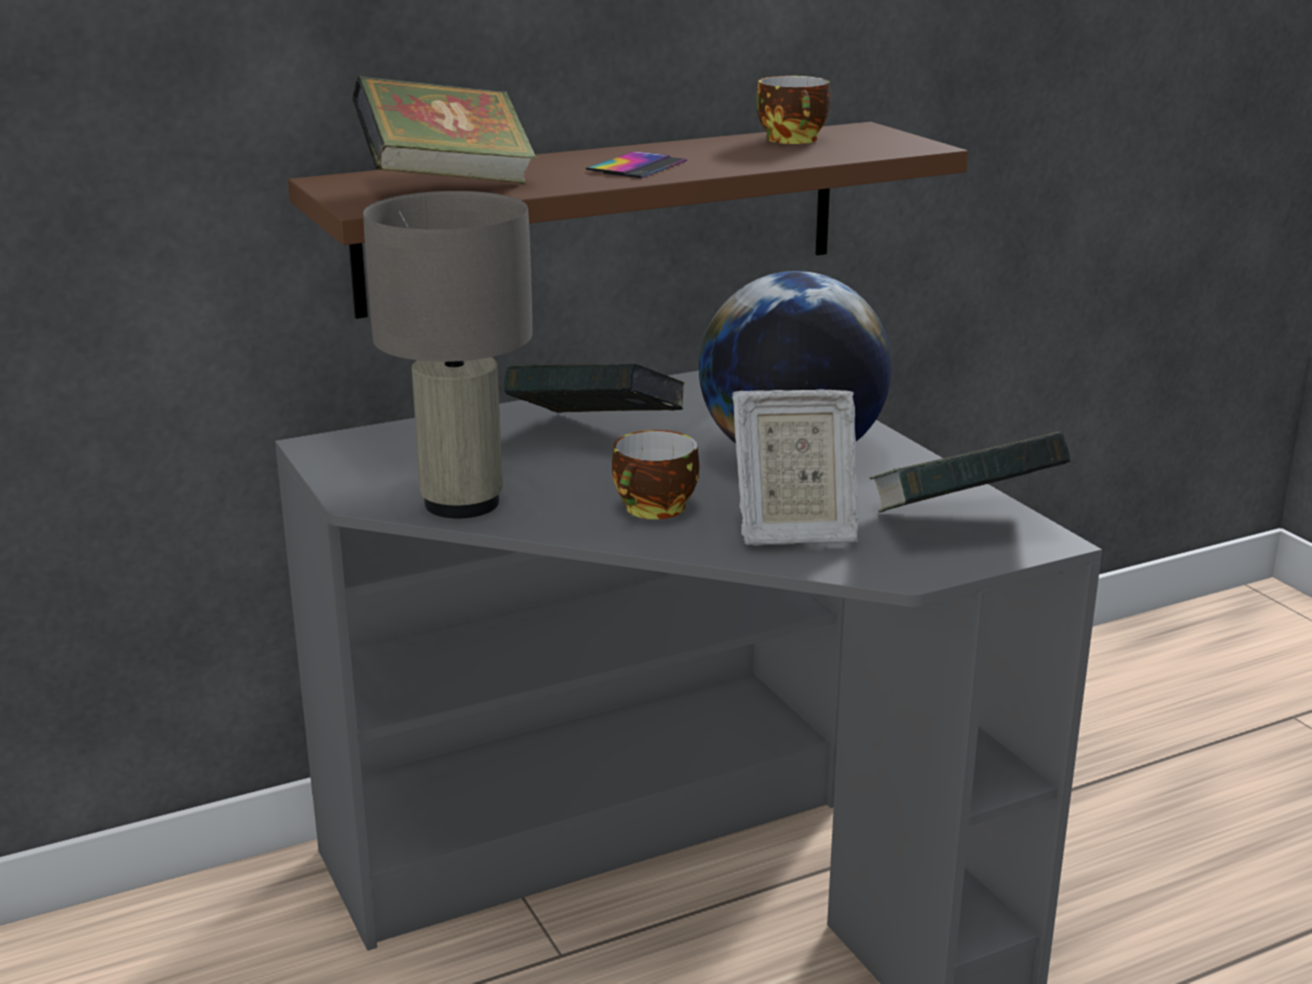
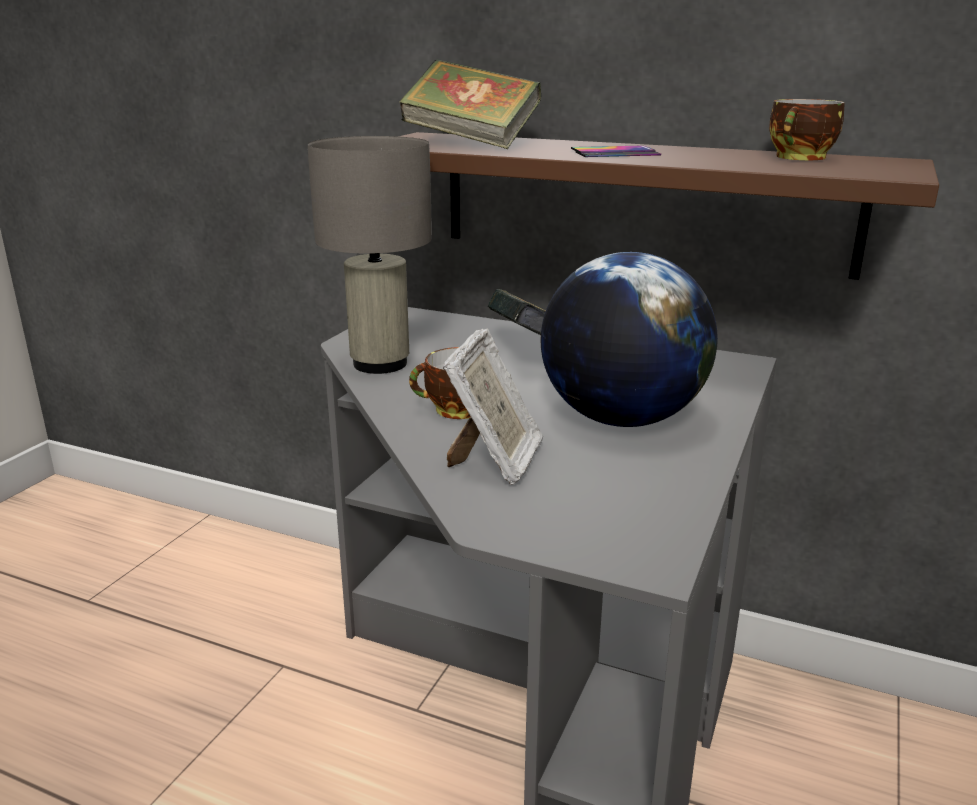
camera: 50 degrees right, 0 degrees up
picture frame [732,389,859,546] -> picture frame turned 120 degrees counterclockwise [443,328,543,485]
book [870,431,1071,513] -> none

